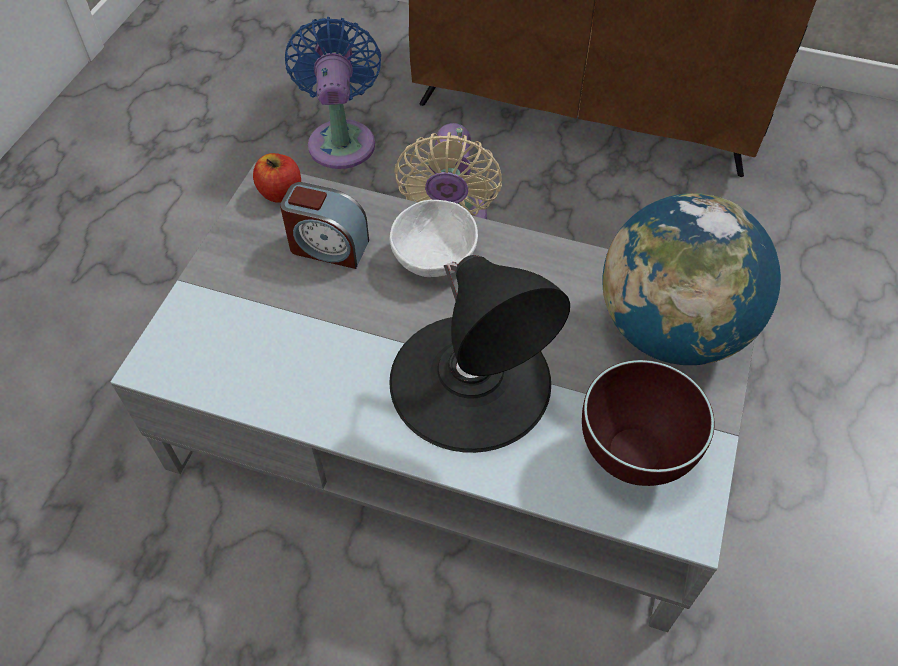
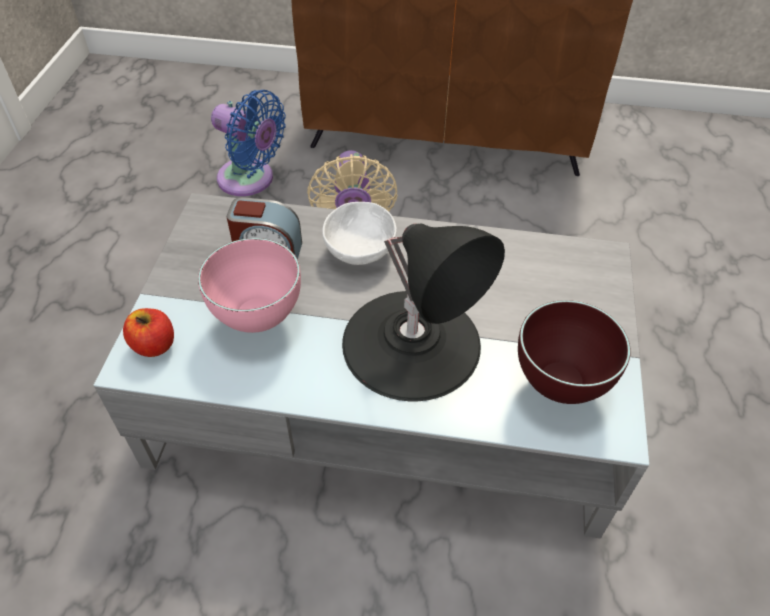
camera: 10 degrees left, 5 degrees down
apple [253,153,301,203] -> apple moved to [123,308,174,357]
blue fan [285,17,381,169] -> blue fan turned 135 degrees clockwise [211,90,286,196]
globe [603,193,781,365] -> none
none -> pink bowl [198,238,301,333]

